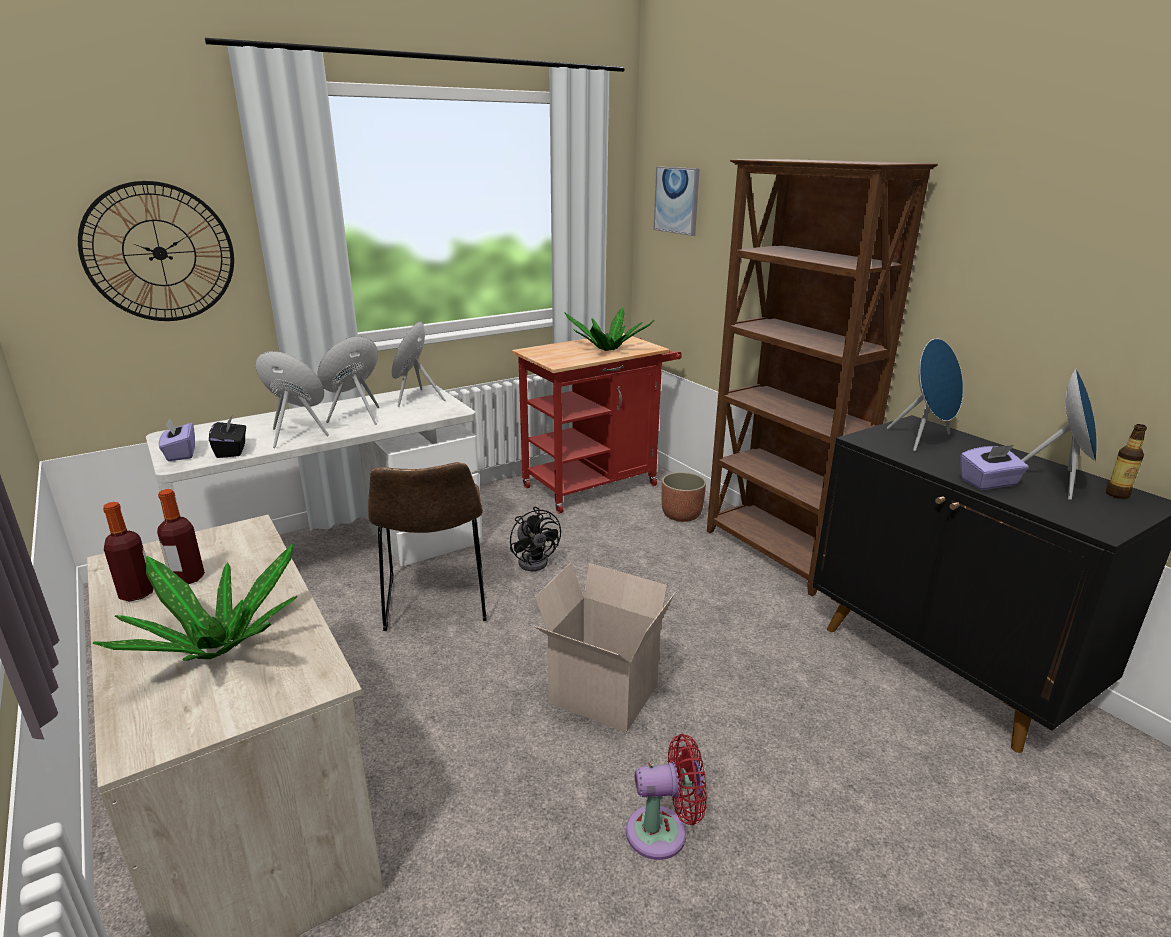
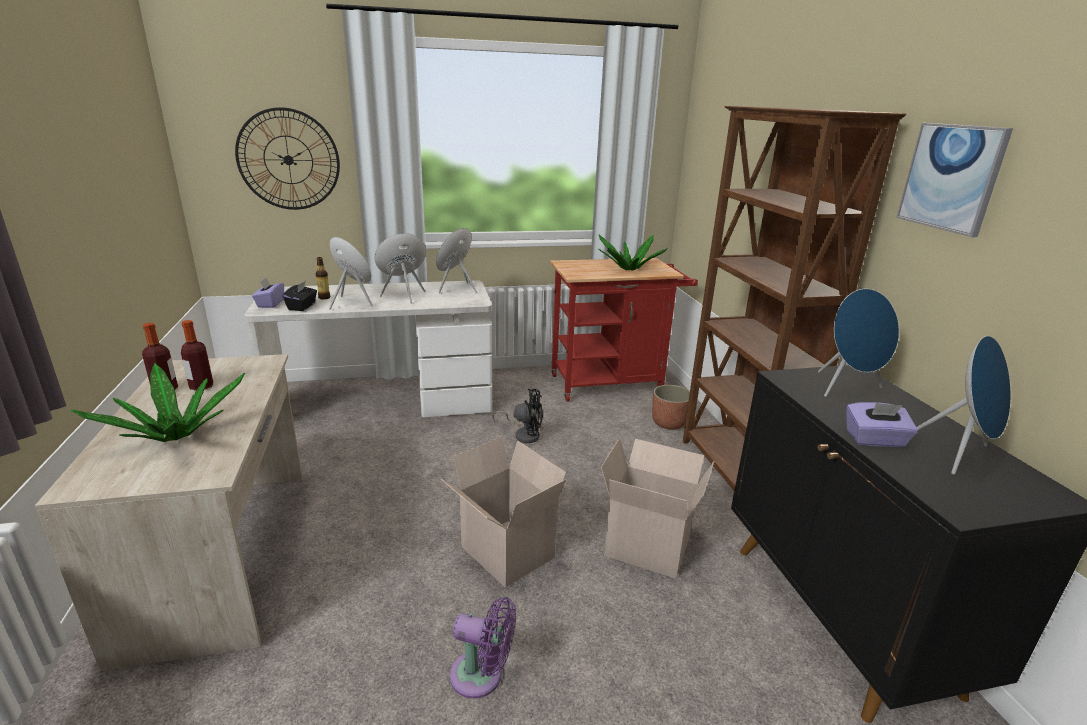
camera: 20 degrees right, 0 degrees up
brown chair [368,462,487,631] -> none
black fan [510,507,561,571] -> black fan turned 75 degrees counterclockwise [492,389,543,443]
red fan [626,734,707,860] -> purple fan [450,597,516,699]
picture [654,167,700,236] -> picture moved to [896,123,1013,237]
bottle [1106,424,1147,499] -> bottle moved to [315,257,330,299]
none -> cardboard box [601,438,714,578]

